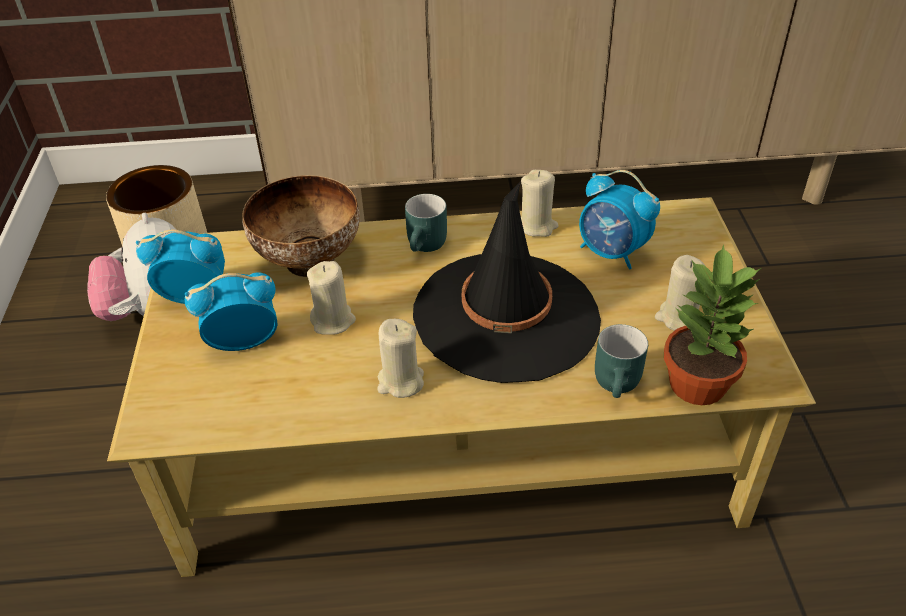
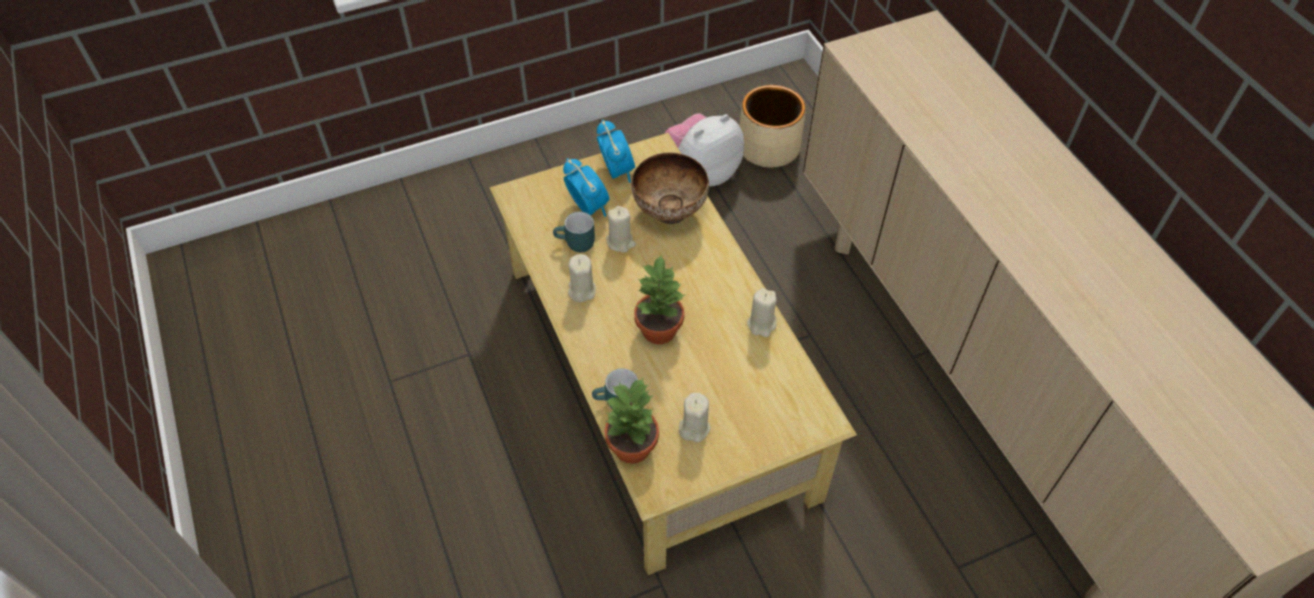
camera: 70 degrees right, 10 degrees up
turquoise mug [405,194,447,252] -> turquoise mug moved to [553,212,595,252]
black hat [413,181,601,383] -> potted plant [634,255,686,344]
alarm clock [579,170,660,270] -> none

